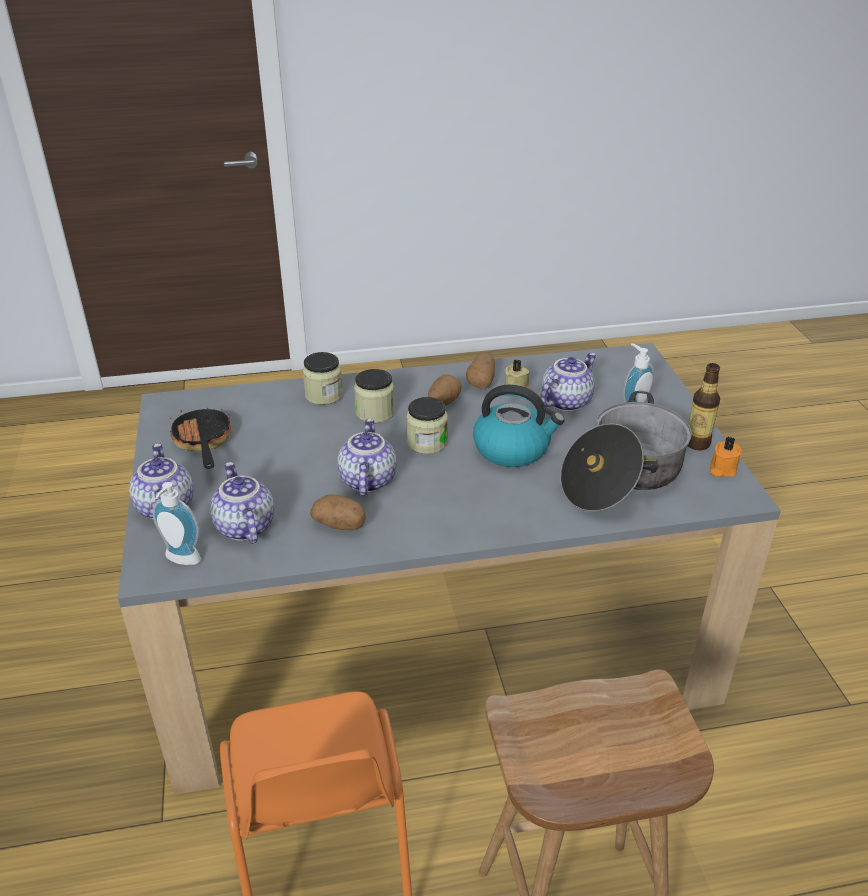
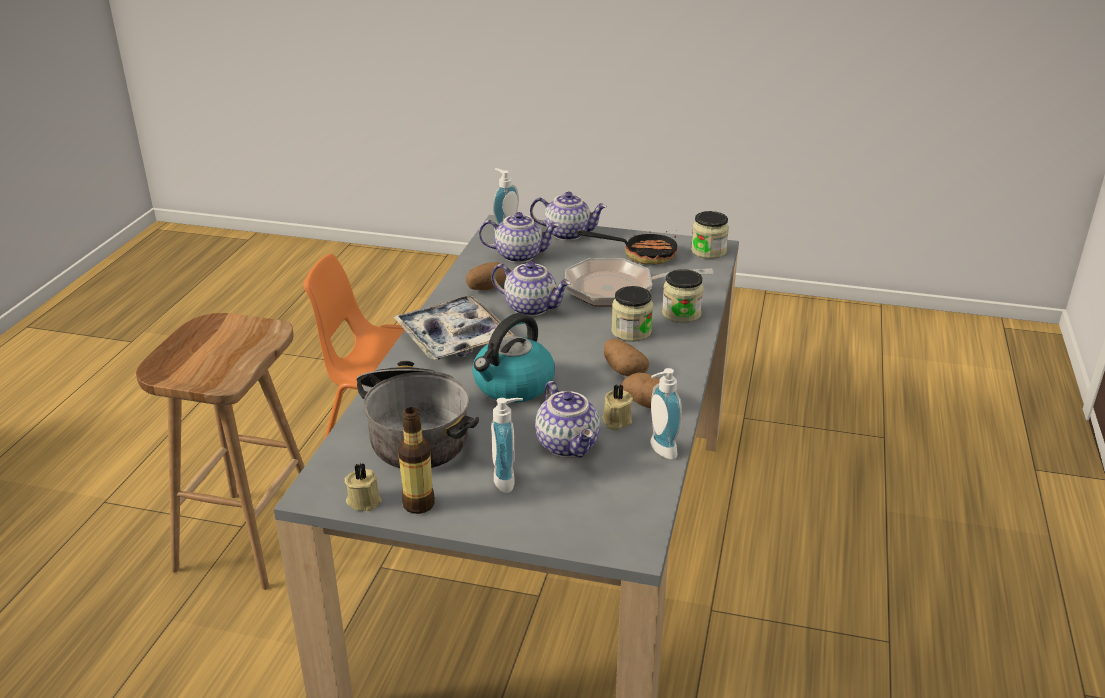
camera: 115 degrees right, 5 degrees down
jar [406,397,448,454] -> jar moved to [691,211,729,259]
orange candle [710,437,742,477] -> beige candle [345,463,382,511]
none -> tray [393,295,514,360]
none -> frying pan [565,258,714,306]
none -> soap dispenser [650,368,682,460]

